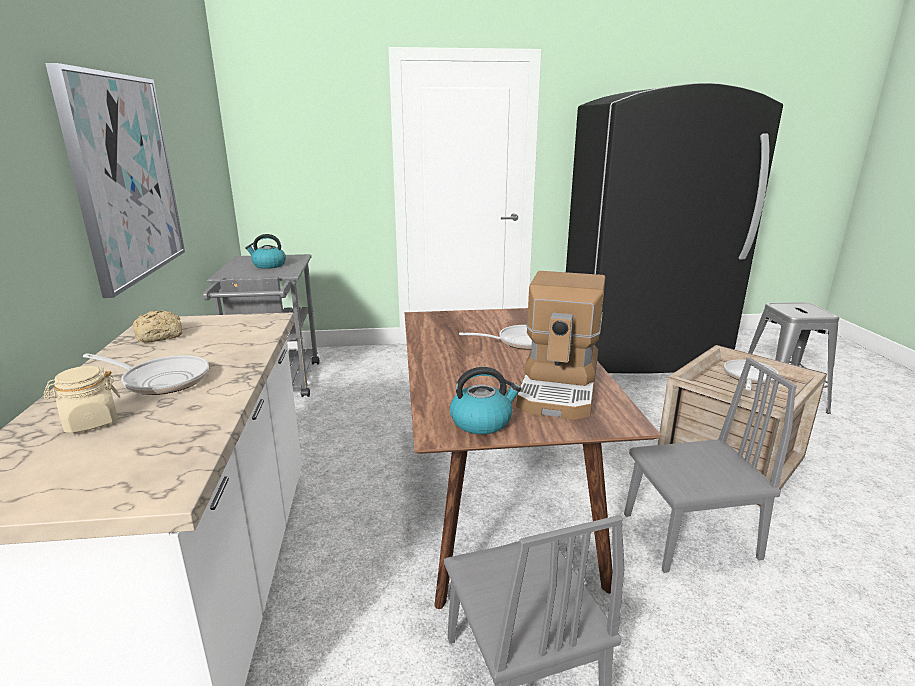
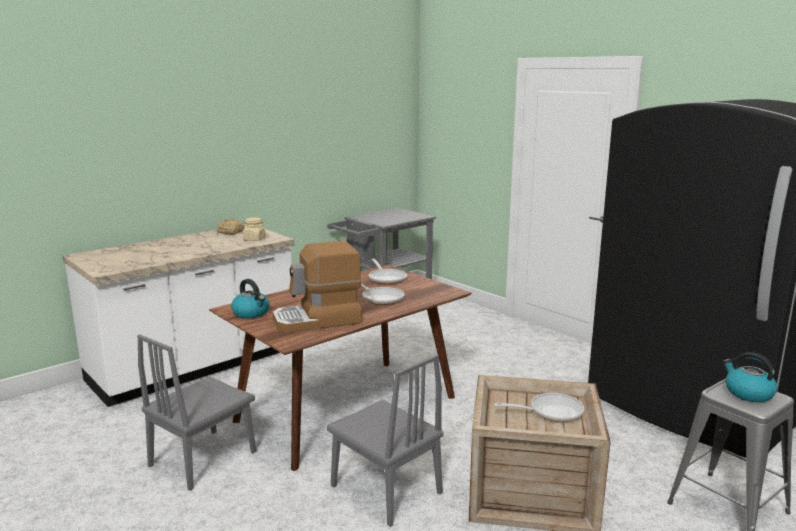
camera: 55 degrees right, 5 degrees down
beige jar [43,366,121,433] -> beige jar moved to [242,217,266,241]
picture [45,63,185,298] -> none
frying pan [83,353,209,395] -> frying pan moved to [369,258,407,284]
kettle [245,234,286,269] -> kettle moved to [723,352,777,402]

